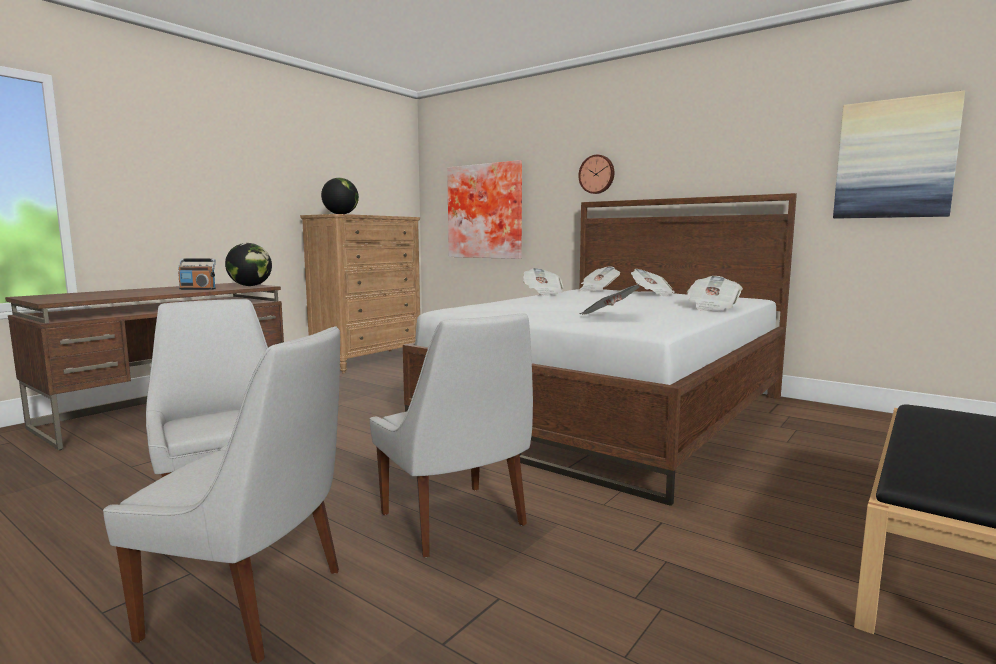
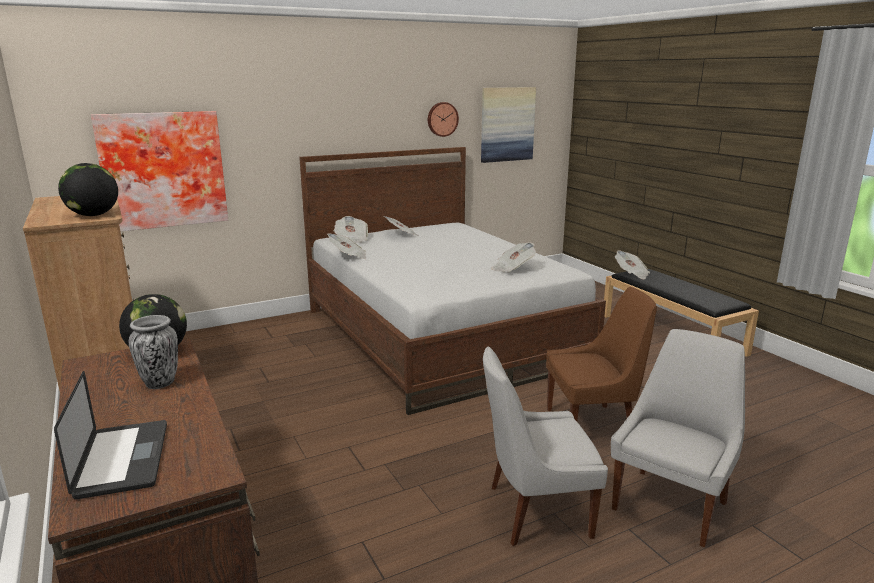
camera: 65 degrees left, 10 degrees up
radio [178,259,216,290] -> vase [129,315,178,389]
white chair [370,313,533,557] -> brown chair [546,287,657,421]
wall clock [578,155,615,194] -> wall clock moved to [428,102,459,137]
newspaper [687,276,743,311] -> newspaper moved to [615,250,650,279]
none -> laptop [54,371,167,499]

